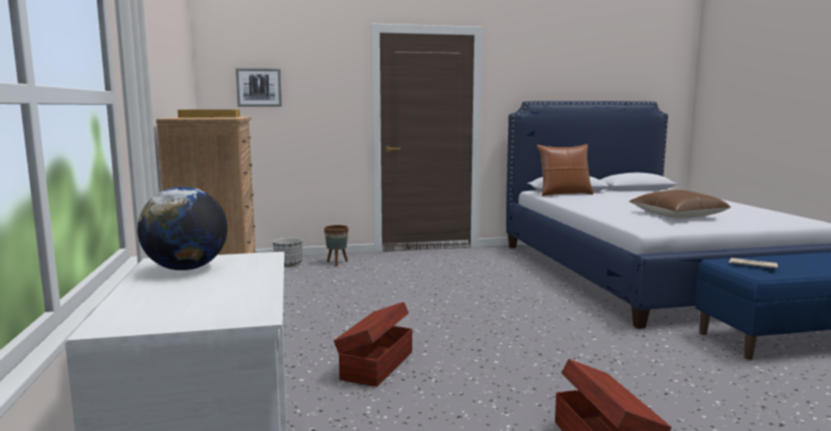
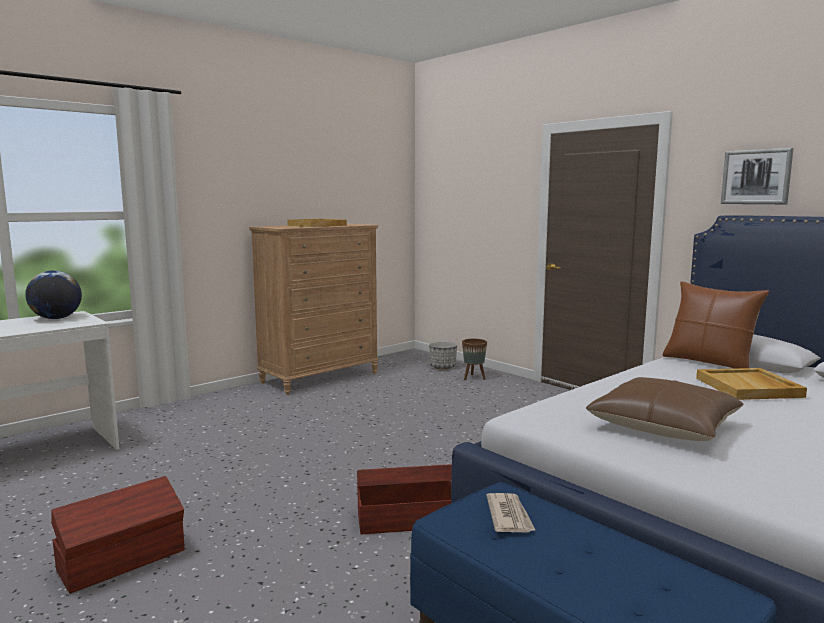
camera: 60 degrees right, 0 degrees up
picture [236,68,282,106] -> picture moved to [721,148,793,204]
brown storage box [334,302,412,387] -> brown storage box moved to [357,464,452,534]
none -> beige tray [696,368,807,400]

